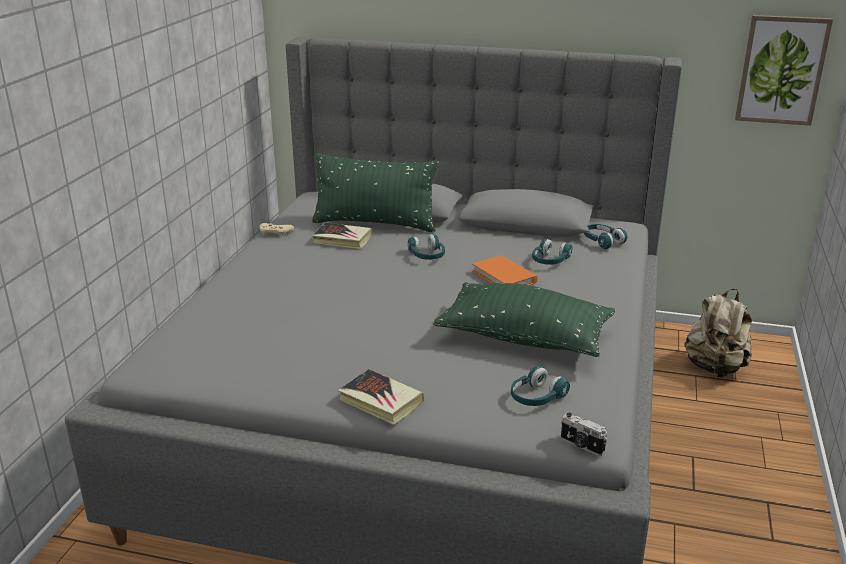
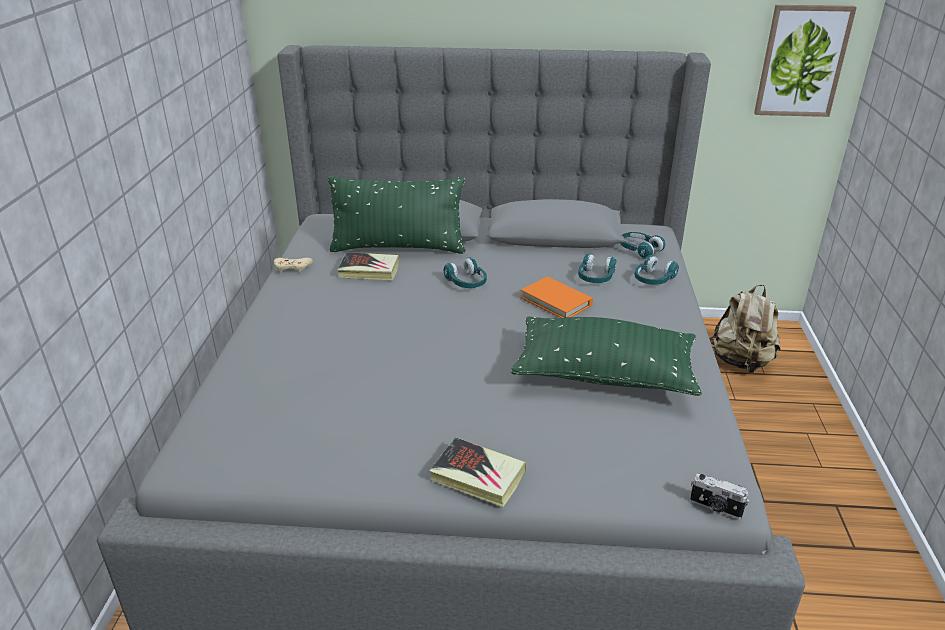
camera: 10 degrees left, 5 degrees up
turquoise headphones [511,366,570,406] -> turquoise headphones moved to [634,255,679,285]

